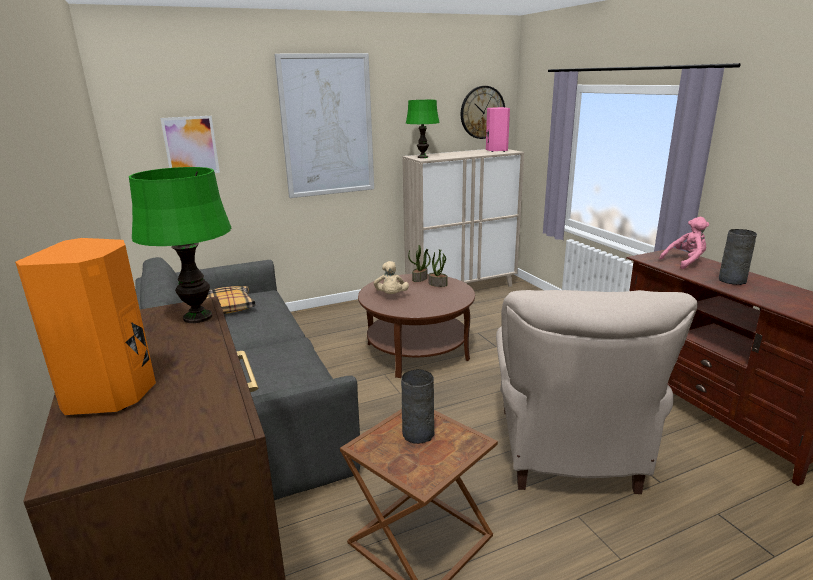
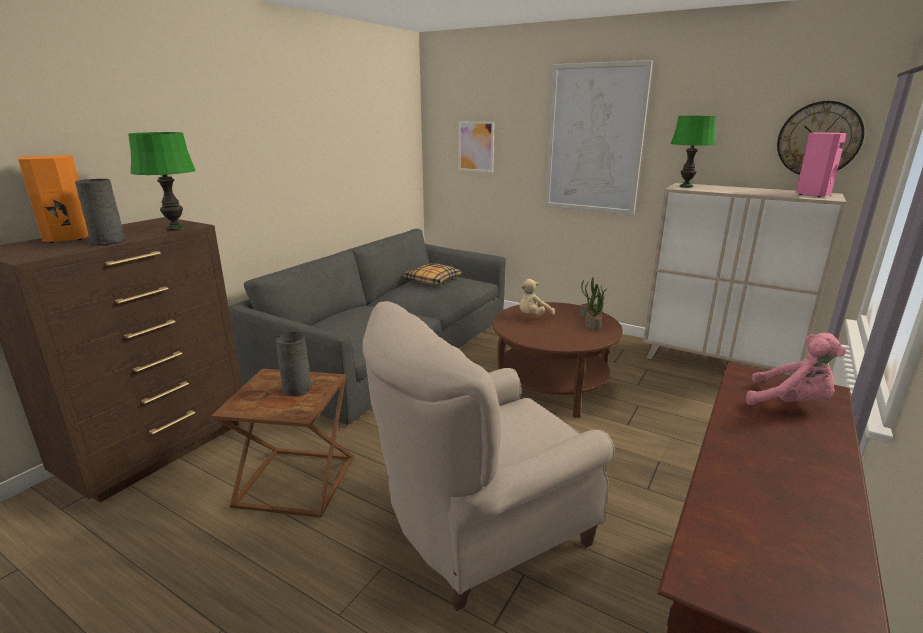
camera: 55 degrees right, 0 degrees up
grey vase [719,229,757,285] -> grey vase moved to [75,179,125,245]

